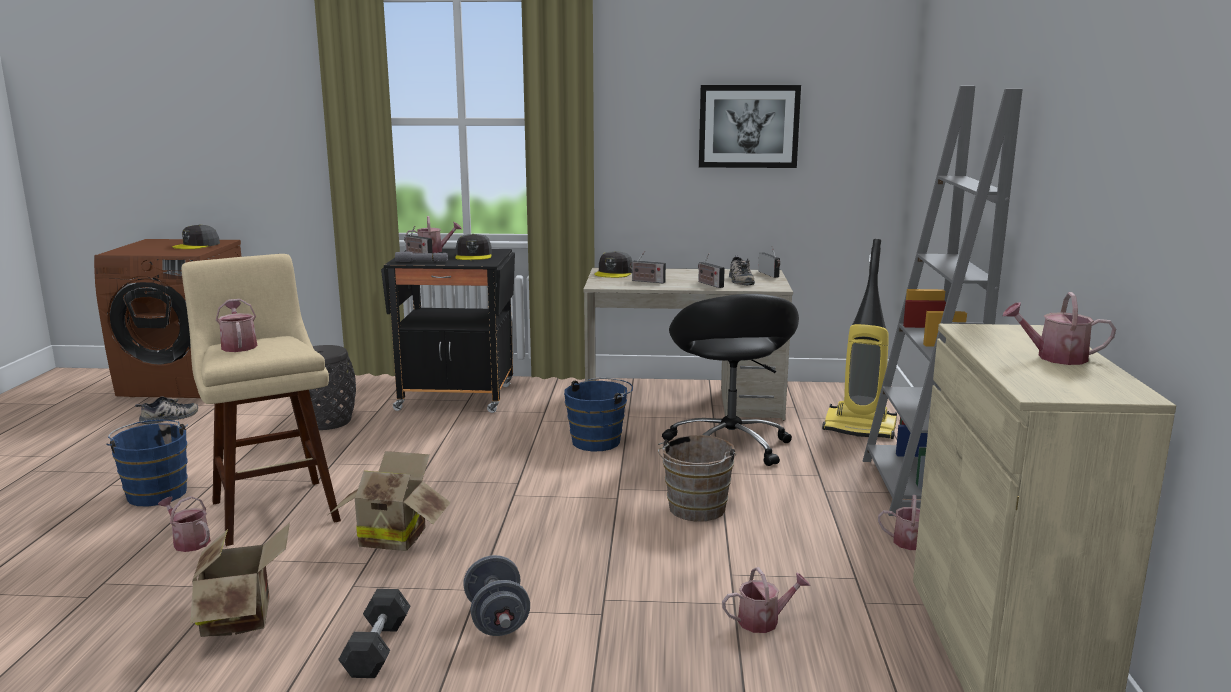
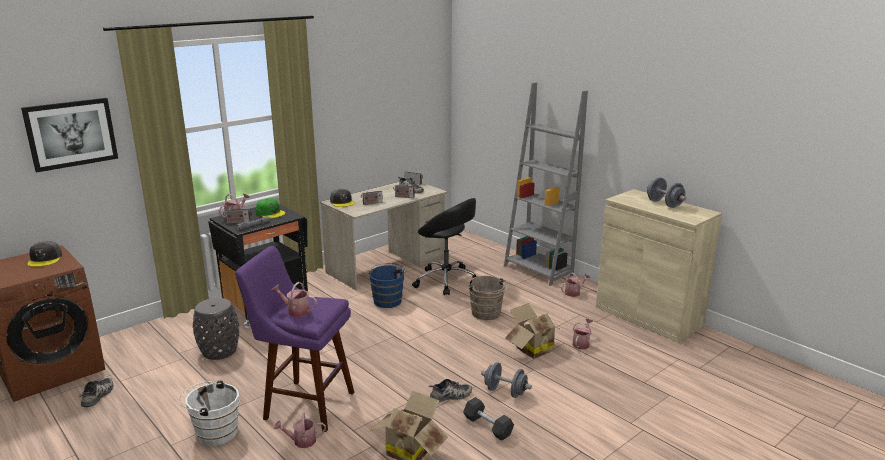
camera: 45 degrees left, 5 degrees up
blue bucket [106,420,188,506] -> white bucket [179,380,239,446]
beige stool [182,254,341,546] -> purple stool [235,246,354,432]
cardboard box [328,451,451,551] -> cardboard box moved to [505,303,563,359]
grey cap [455,234,492,260] -> green cap [256,198,285,218]
picture [699,85,801,168] -> picture moved to [21,98,118,172]
vacuum cleaner [822,239,897,439] -> none
watering can [1002,292,1116,365] -> grey dumbbell [647,177,686,208]
none -> shoe [429,379,472,402]

